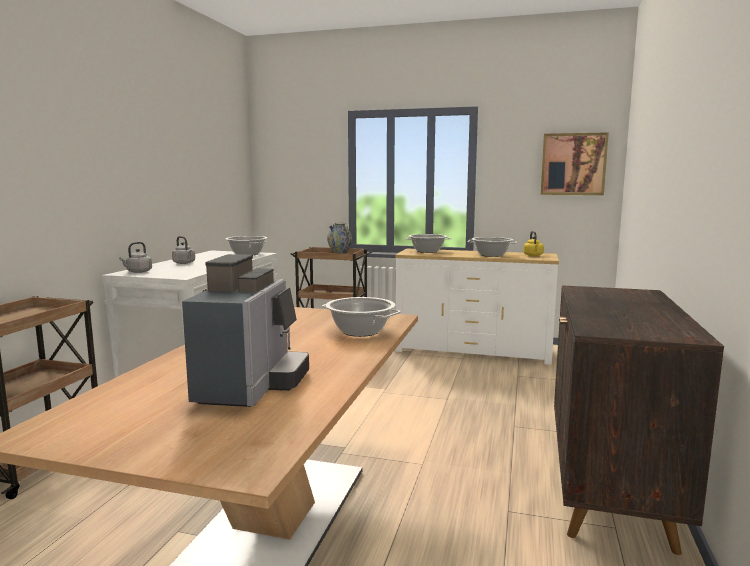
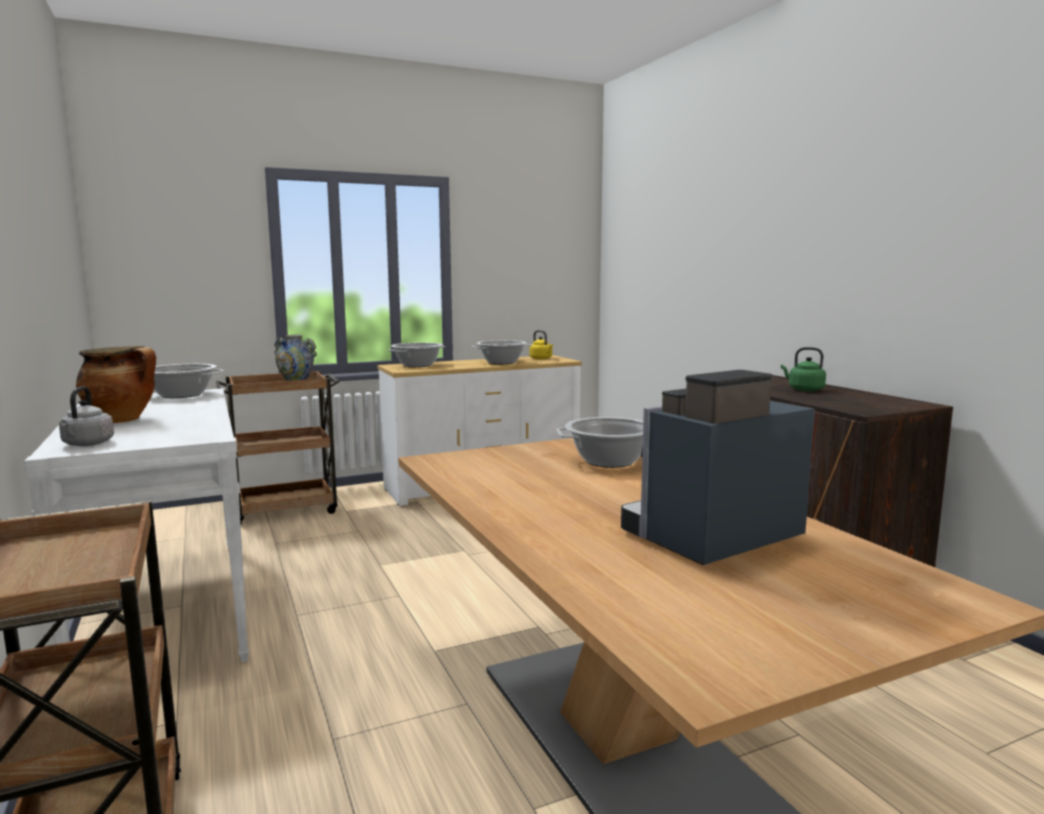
camera: 40 degrees left, 0 degrees up
grey kettle [172,236,195,264] -> cooking pot [76,346,156,423]
coffee machine [182,254,309,407] -> coffee machine turned 90 degrees counterclockwise [621,370,815,565]
picture [541,132,609,195] -> none
none -> green kettle [781,347,826,391]

